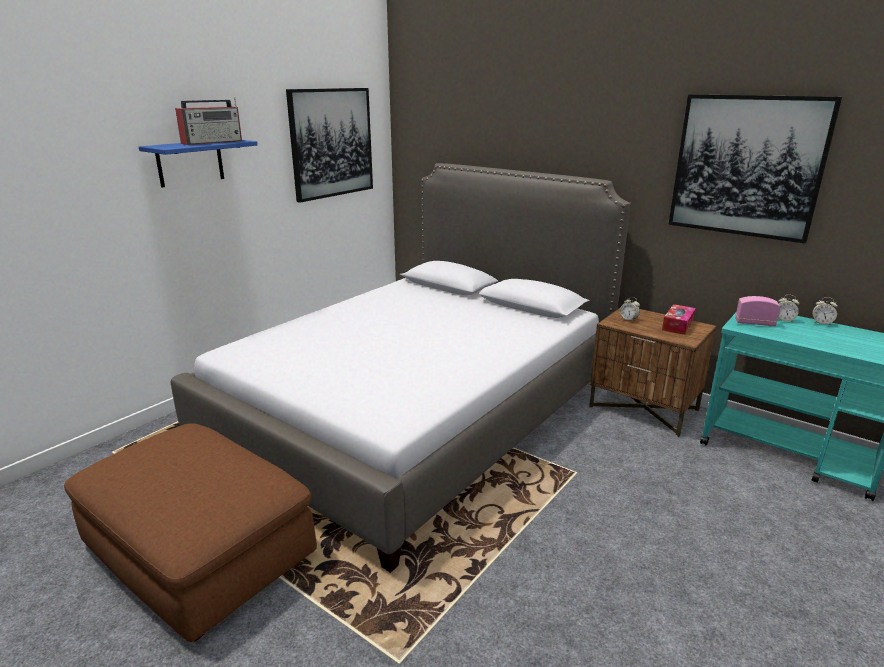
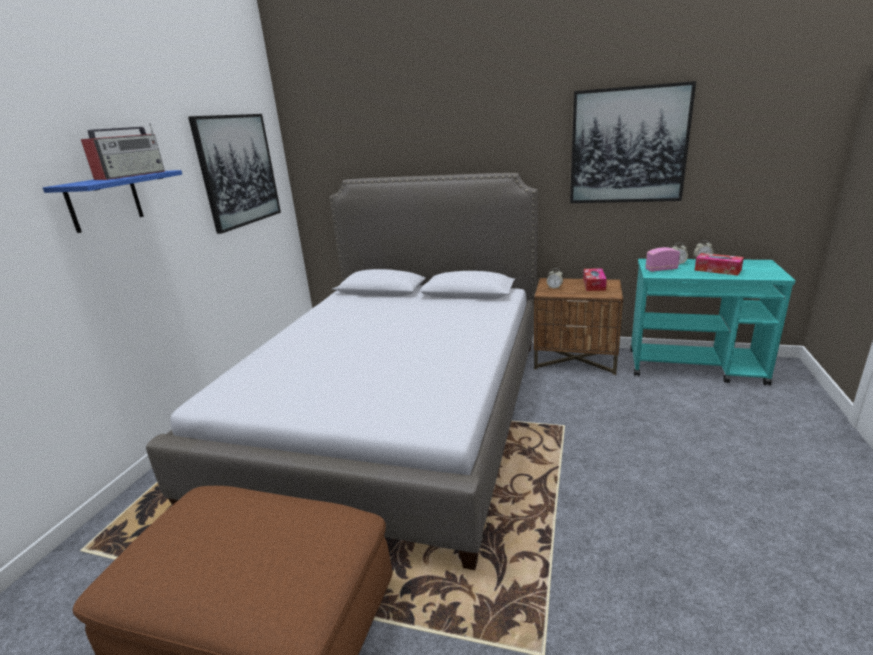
camera: 20 degrees left, 0 degrees up
none -> tissue box [694,253,744,276]

